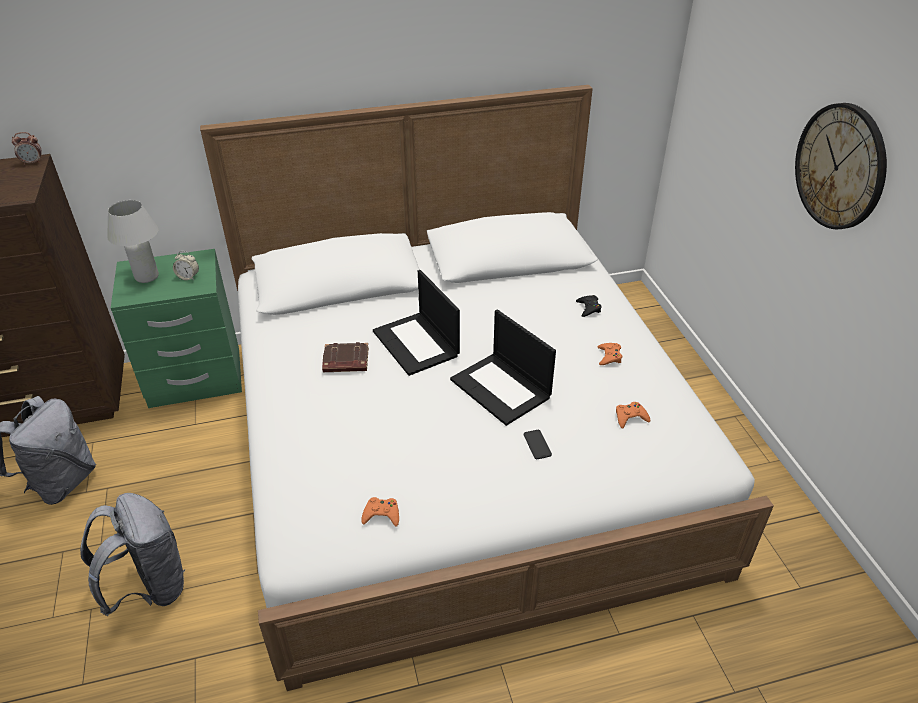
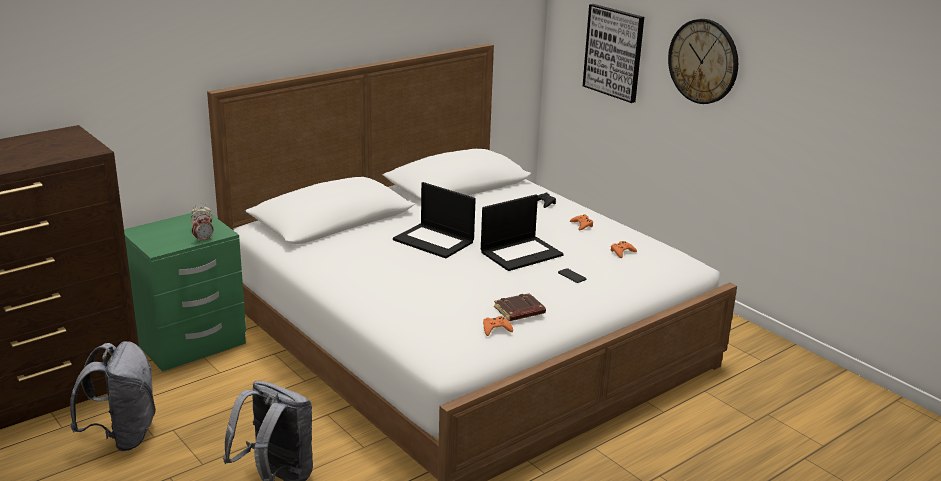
camera: 25 degrees left, 15 degrees down
alarm clock [12,132,41,165] -> alarm clock moved to [192,214,213,242]
white table lamp [107,200,159,283] -> none
brown book [322,342,369,372] -> brown book moved to [494,293,546,321]
laptop [450,310,556,426] -> laptop turned 60 degrees counterclockwise [481,194,564,271]
none -> picture [583,4,644,103]

